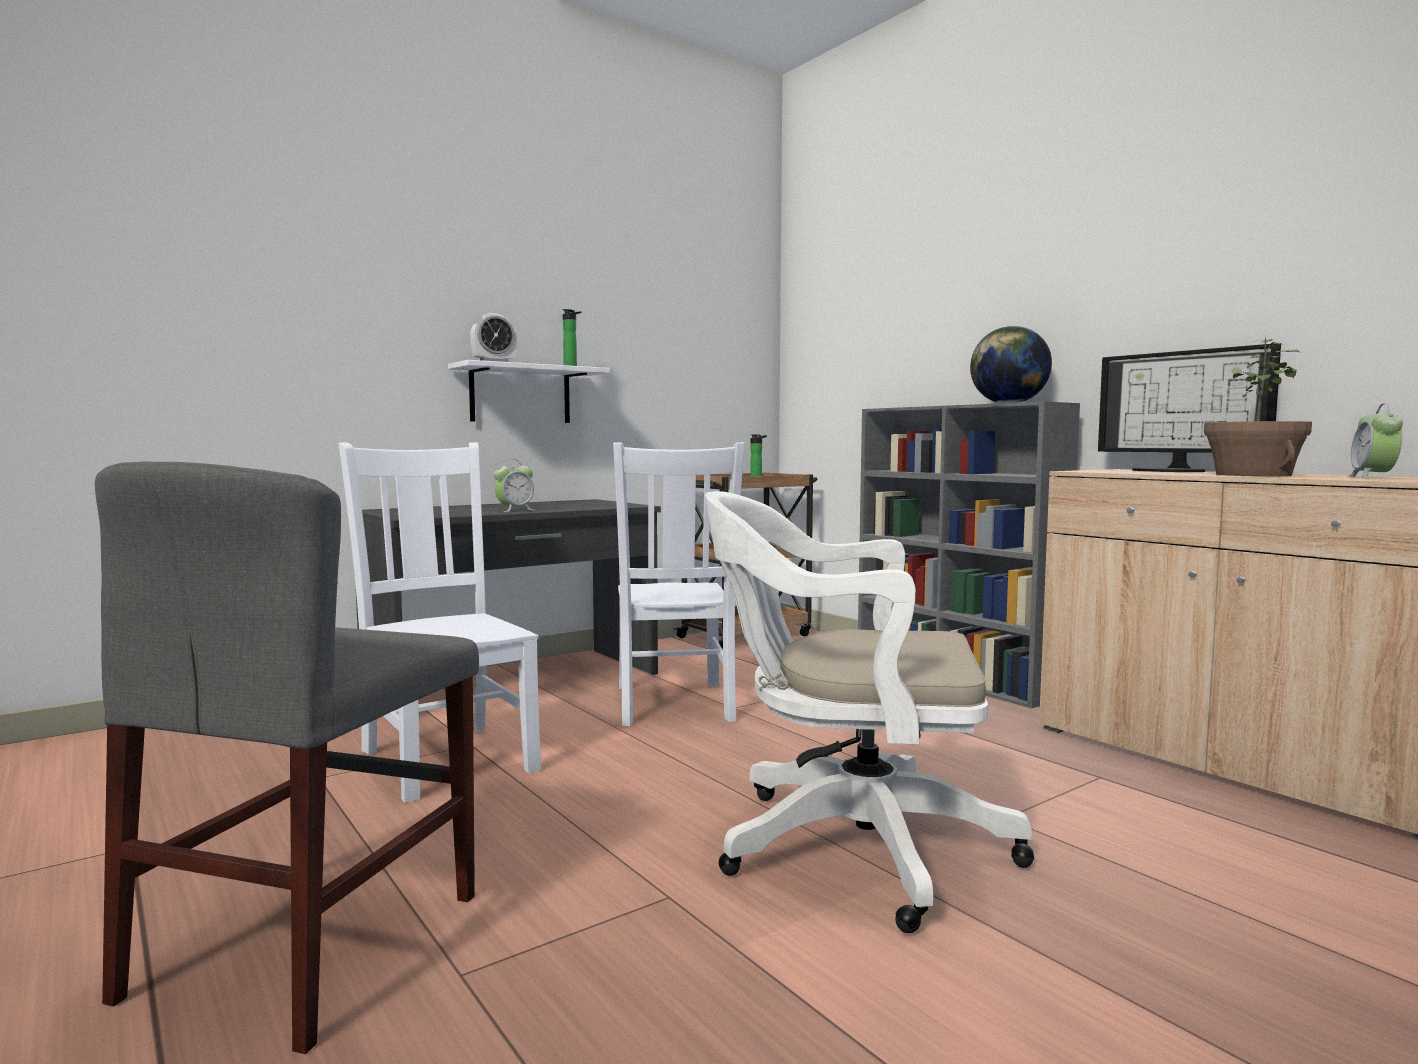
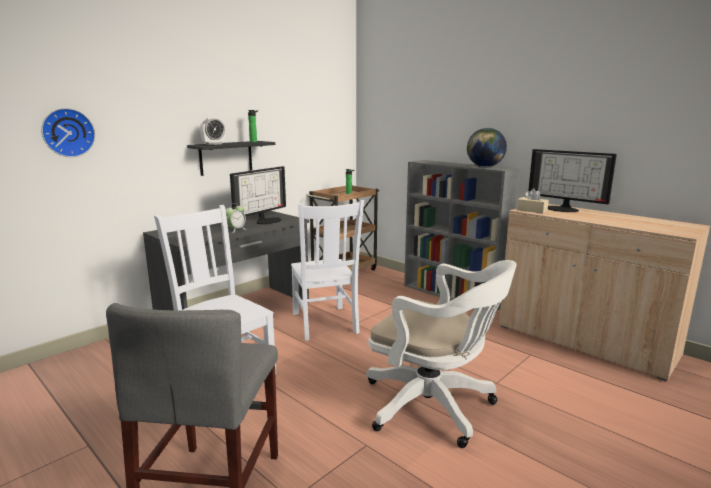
camera: 10 degrees left, 10 degrees up
white shelf [448,360,610,423] -> black shelf [187,141,275,176]
white office chair [705,491,1034,933] -> white office chair turned 150 degrees counterclockwise [366,260,517,448]
potted plant [1204,337,1312,476] -> none
alarm clock [1348,404,1403,478] -> none
none -> wall clock [41,108,95,157]
none -> monitor [230,166,286,224]
none -> beige tissue box [517,189,549,214]

